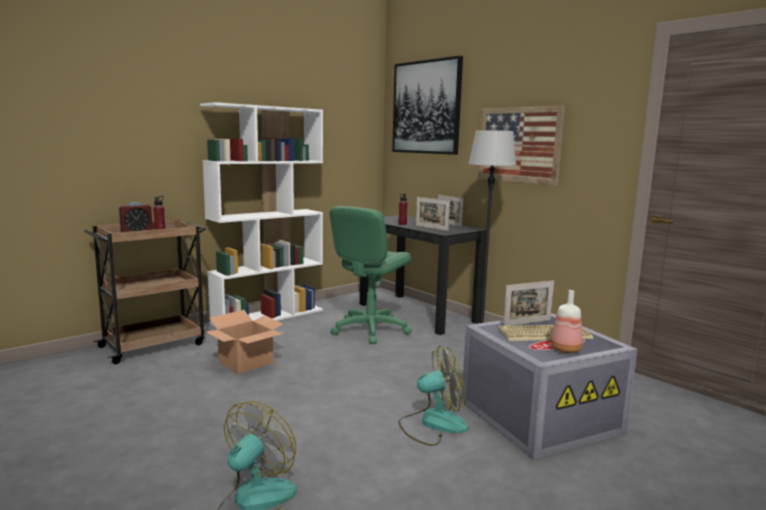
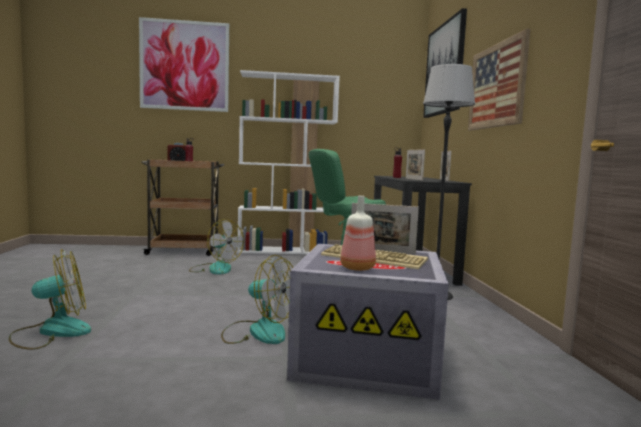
camera: 35 degrees right, 5 degrees down
cardboard box [205,310,283,374] -> fan [189,219,244,275]
none -> picture [139,17,229,112]

